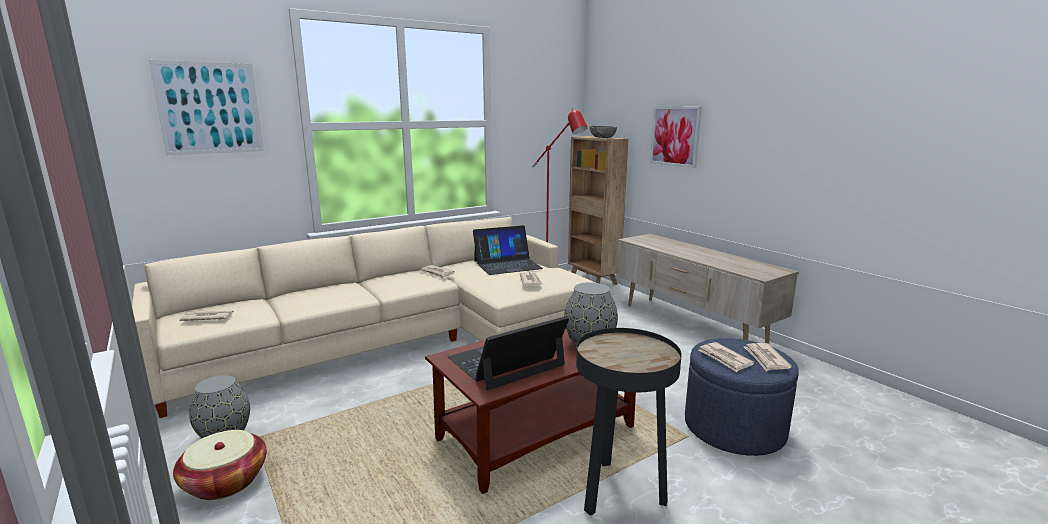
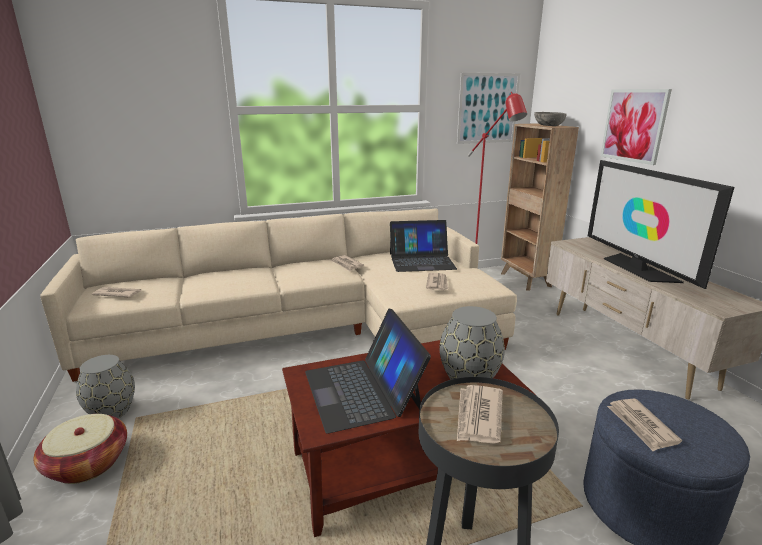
camera: 15 degrees right, 5 degrees up
picture [149,60,264,155] -> picture moved to [457,73,520,144]
laptop [448,316,569,390] -> laptop turned 90 degrees counterclockwise [305,308,431,433]
newspaper [744,343,792,371] -> newspaper moved to [457,385,503,444]
none -> television [588,160,734,289]

